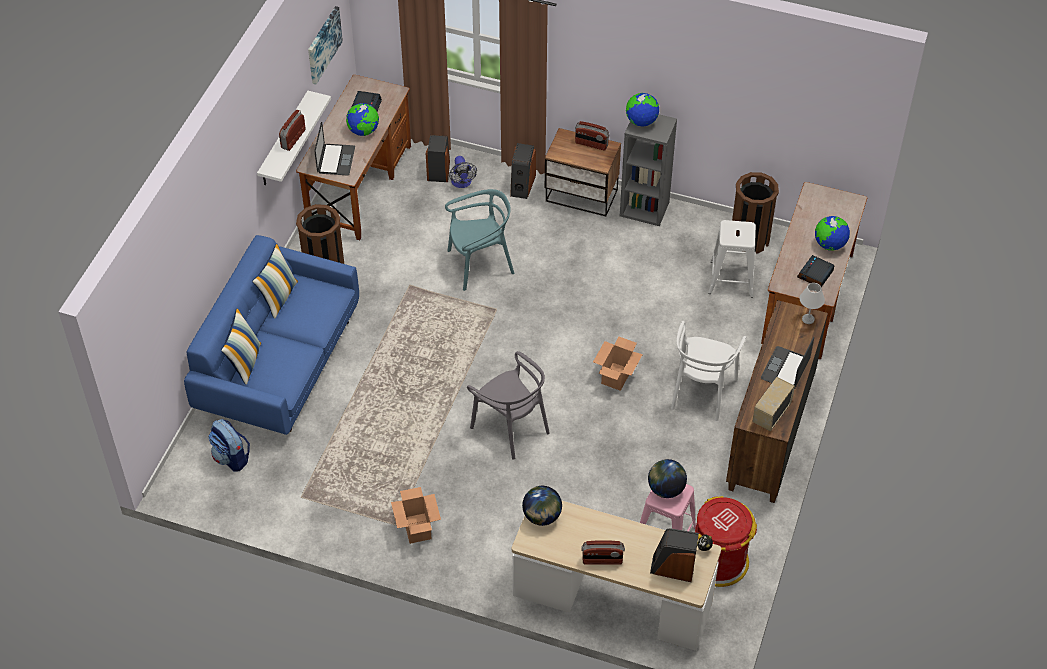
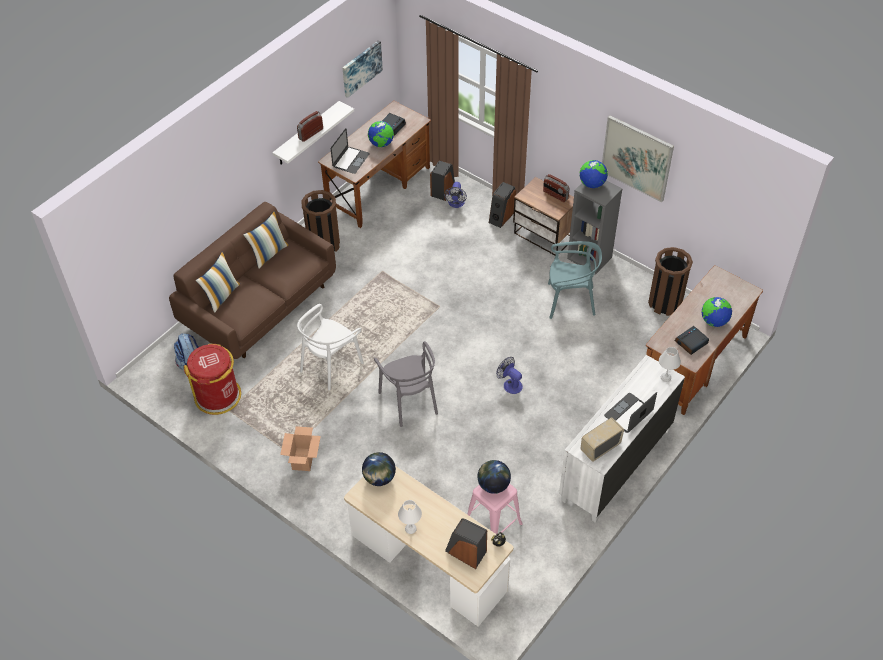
camera: 20 degrees right, 0 degrees up
blue sofa [184,235,359,435] -> brown sofa [169,202,336,359]
turquoise chair [445,189,514,291] -> turquoise chair moved to [548,241,602,319]
radio [581,540,625,565] -> white table lamp [398,500,422,534]
cardboard box [593,337,643,391] -> fan [496,357,523,394]
white chair [671,321,746,421] -> white chair moved to [297,304,364,390]
red trash can [695,496,757,587] -> red trash can moved to [184,344,241,415]
white stool [708,220,756,298] -> none
brown dresser [726,300,828,503] -> white dresser [559,355,685,523]
none -> picture [602,115,674,202]

